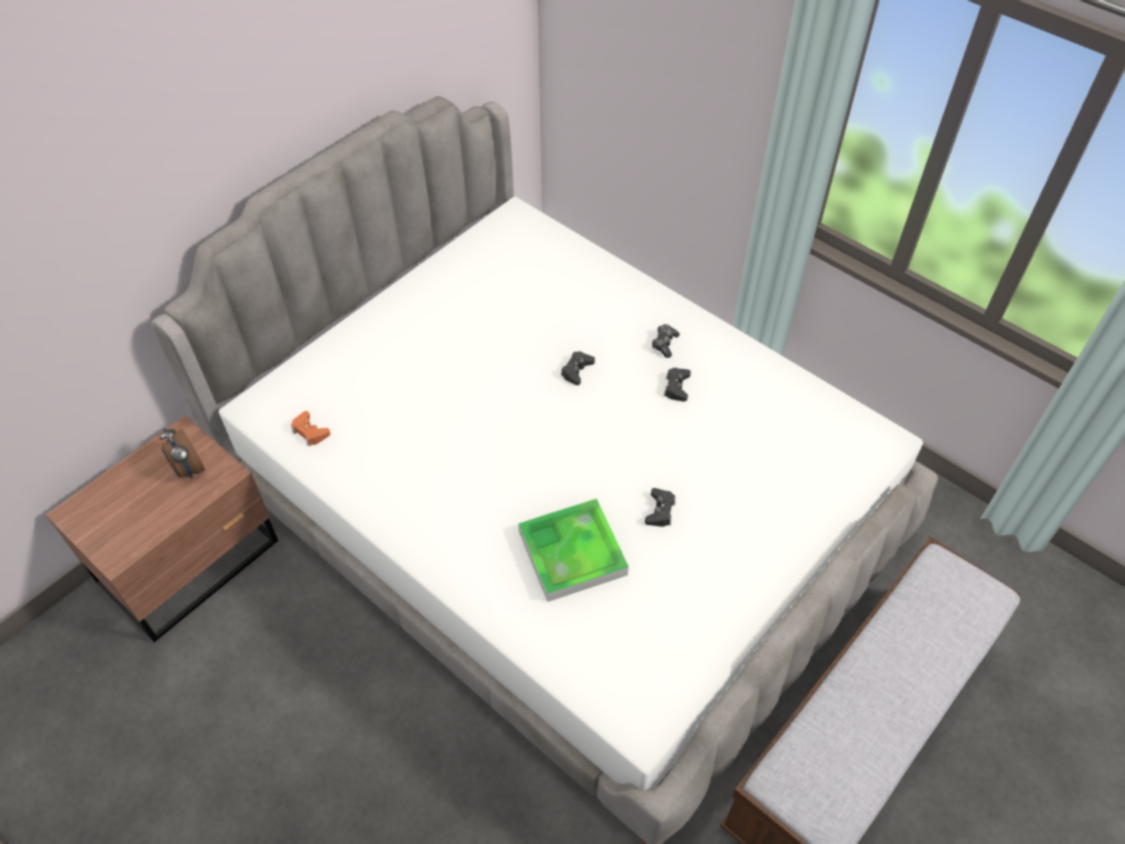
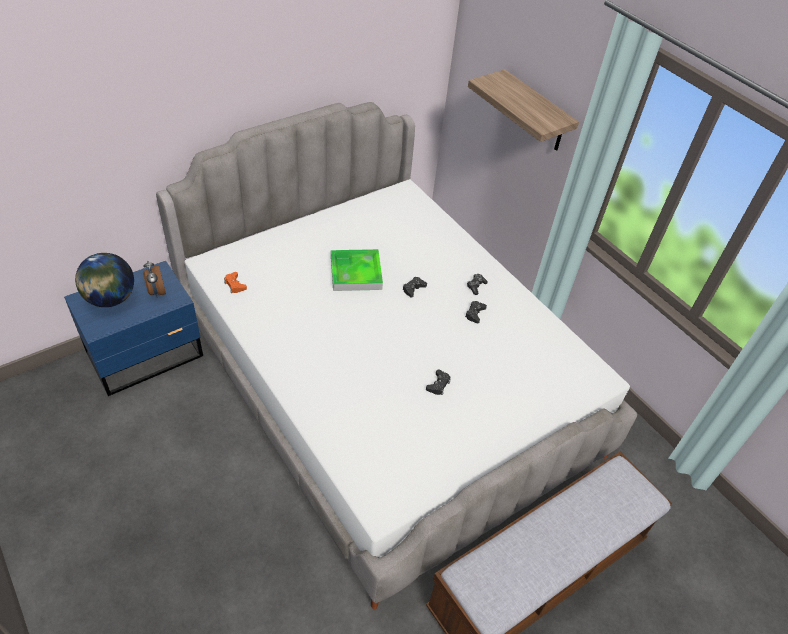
camera: 10 degrees right, 5 degrees down
brown nightstand [45,415,278,642] -> blue nightstand [64,261,203,396]
tray [518,499,629,602] -> tray moved to [331,249,383,291]
none -> globe [75,253,134,307]
none -> shelf [468,69,579,151]

